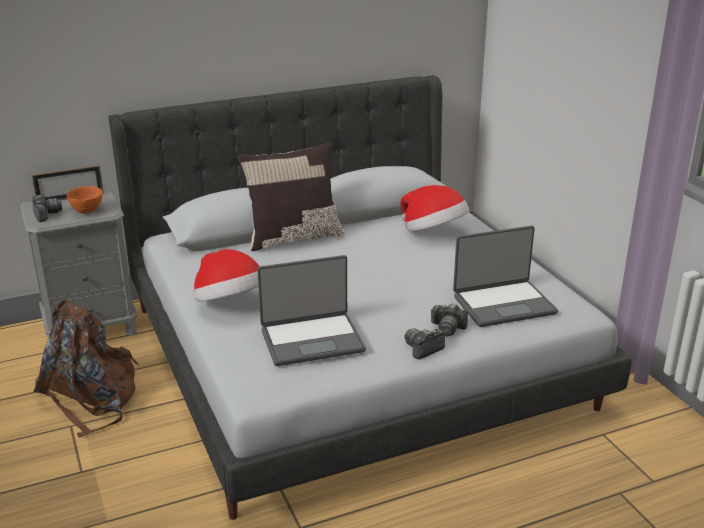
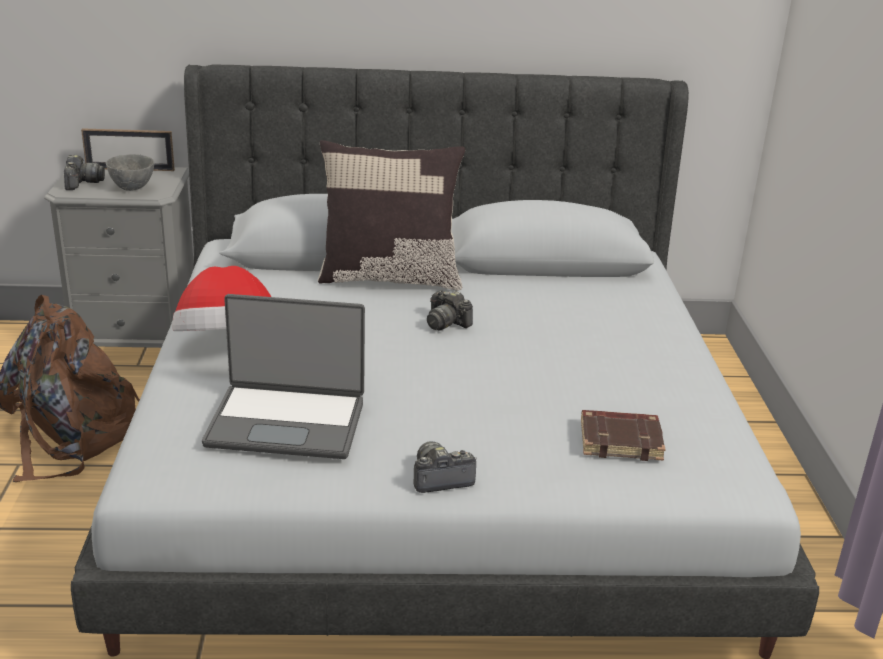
camera: 20 degrees right, 0 degrees up
orange bowl [67,186,103,214] -> grey bowl [106,154,154,191]
hat [400,185,469,231] -> none
camera [431,303,468,337] -> camera moved to [427,290,473,331]
laptop [453,226,558,327] -> brown book [581,410,666,461]

